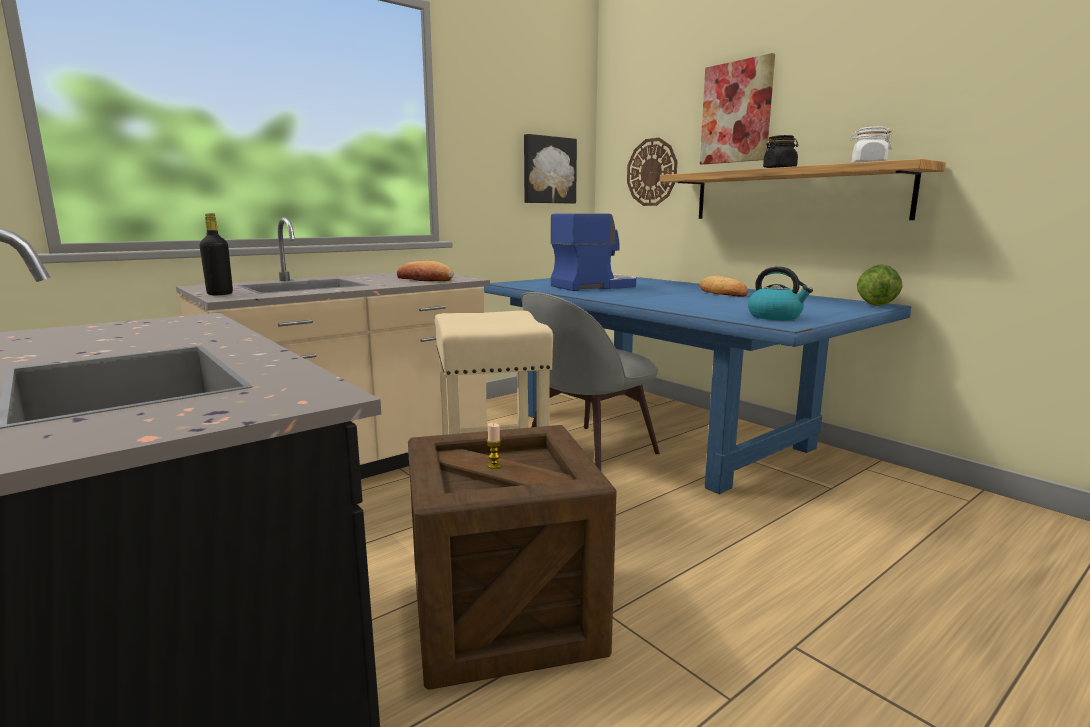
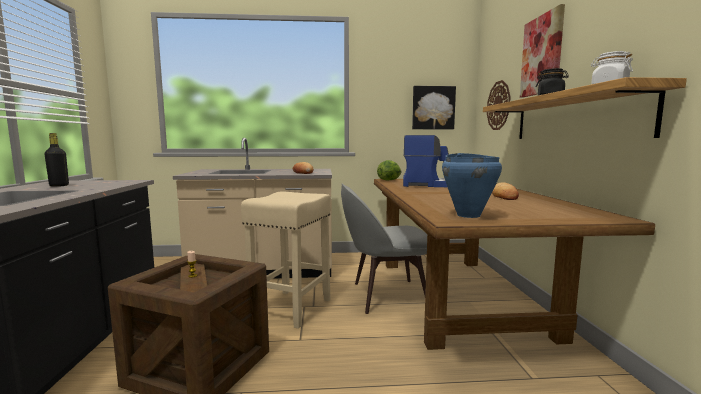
camera: 35 degrees right, 5 degrees down
black bottle [200,213,233,295] -> black bottle moved to [45,133,69,187]
blue dining table [484,277,911,494] -> brown dining table [374,179,655,350]
kettle [748,266,813,320] -> blue cooking pot [442,153,502,218]
lettuce [857,264,903,306] -> lettuce moved to [377,160,401,180]

